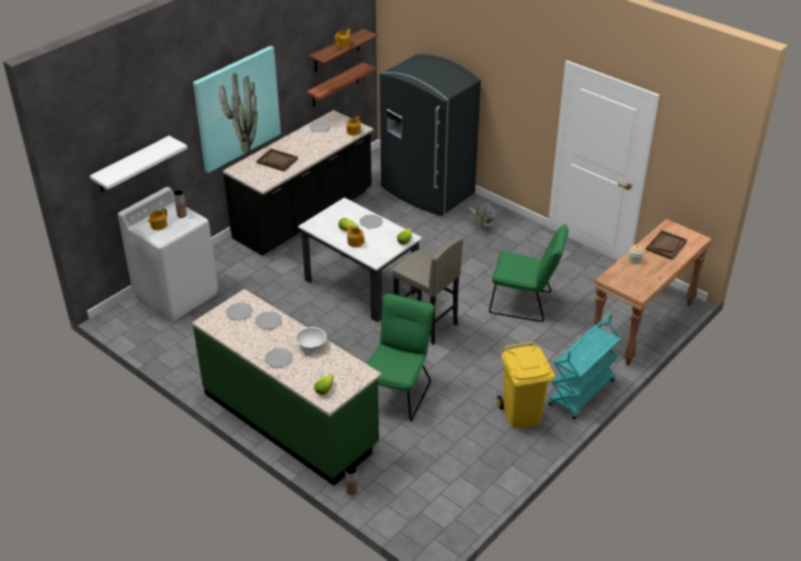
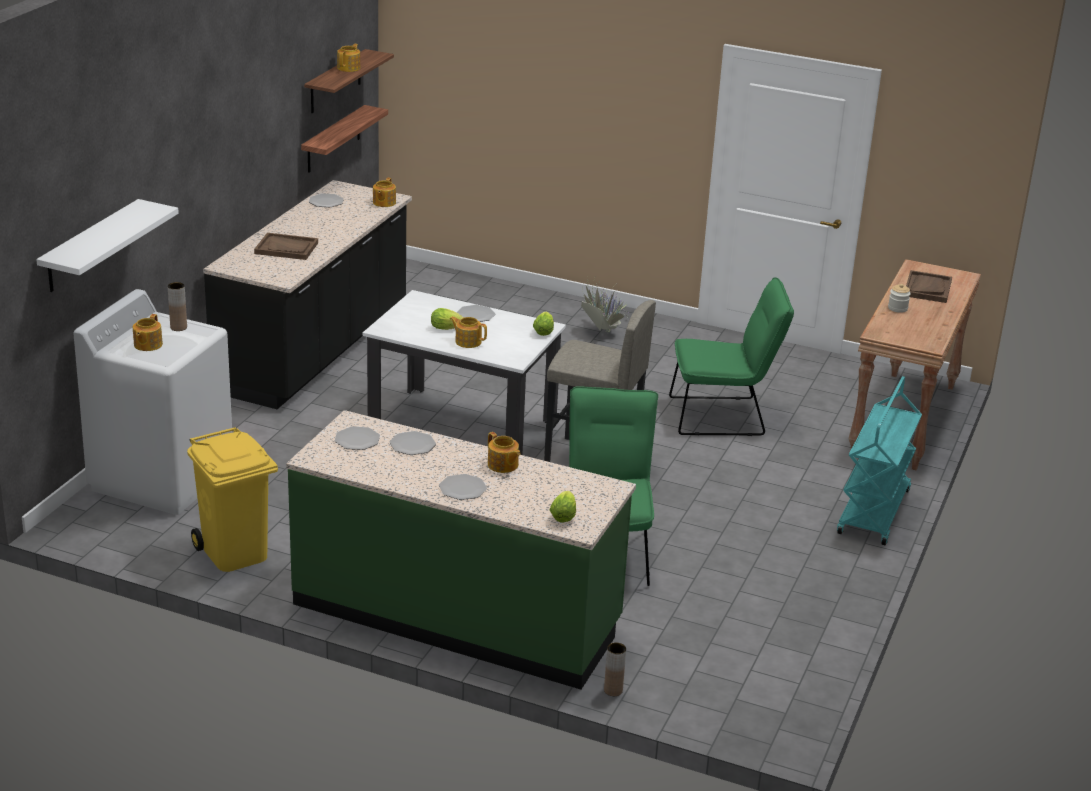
camera: 20 degrees left, 10 degrees down
picture [193,46,281,173] -> none
white bowl [295,327,326,351] -> teapot [488,432,521,473]
grey fridge [380,54,481,216] -> none
yellow trash can [497,342,555,428] -> yellow trash can moved to [187,427,278,572]

